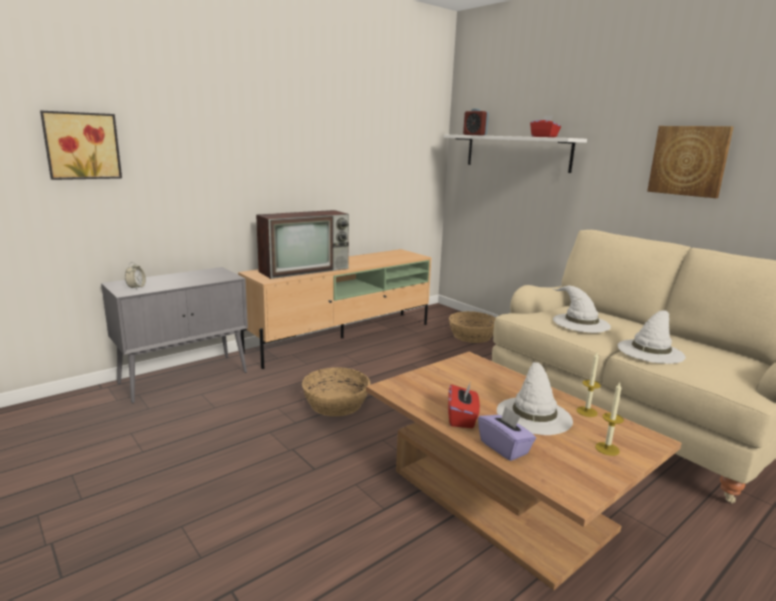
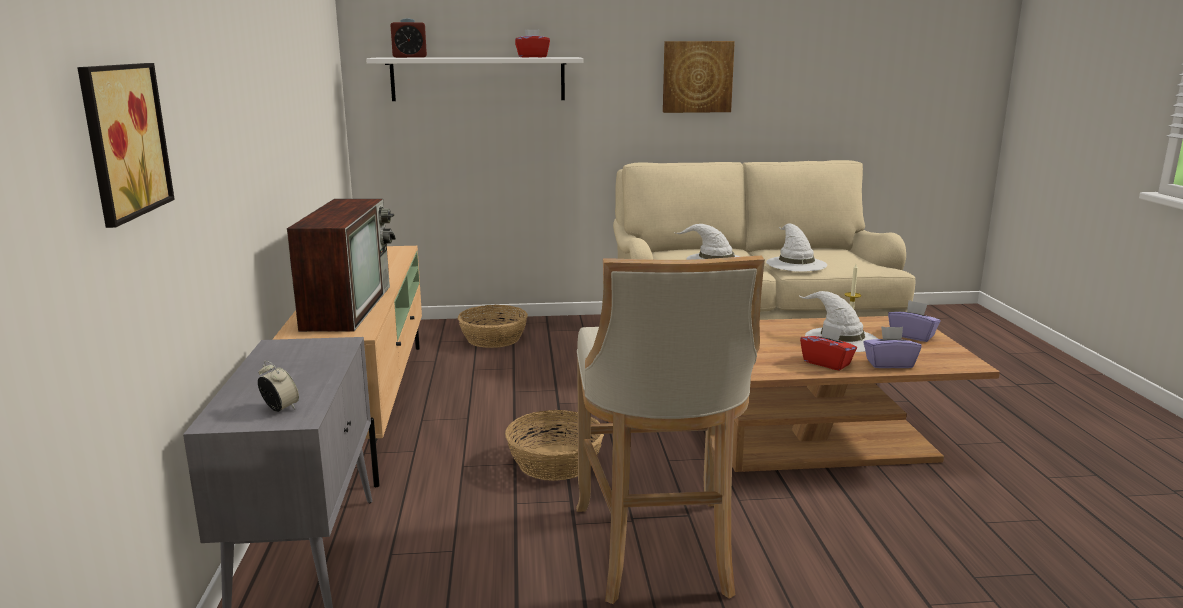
camera: 55 degrees left, 0 degrees up
candle [595,382,624,456] -> purple tissue box [888,300,941,342]
none -> beige stool [576,256,765,604]

